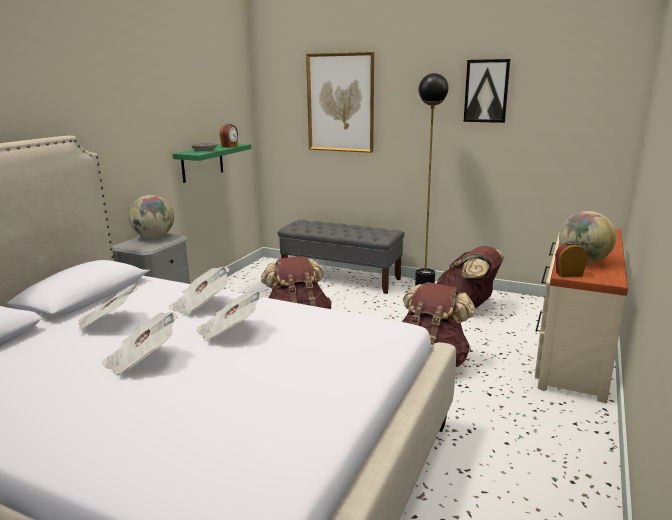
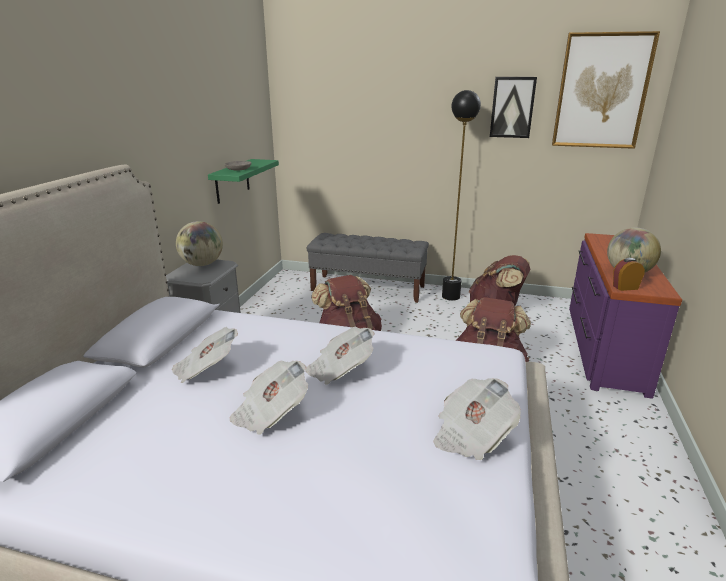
camera: 10 degrees left, 5 degrees up
newspaper [169,267,230,314] -> newspaper moved to [434,378,521,460]
alarm clock [220,124,238,148] -> none
picture [306,52,374,153] -> picture moved to [552,31,660,149]
beige dresser [535,229,628,403] -> purple dresser [569,233,682,399]

